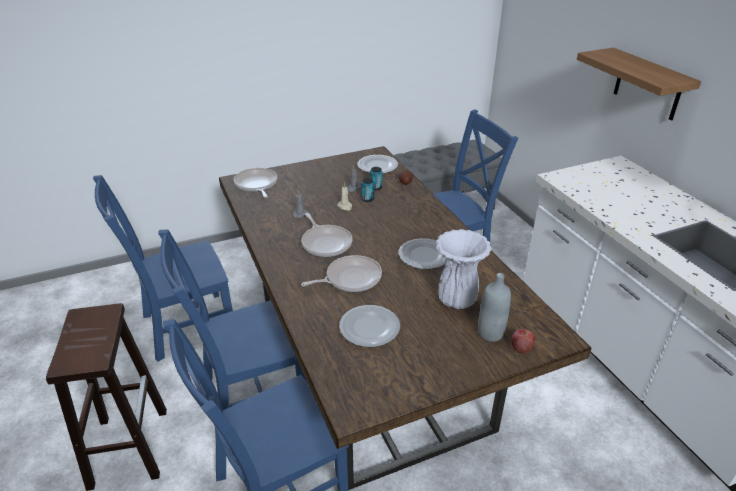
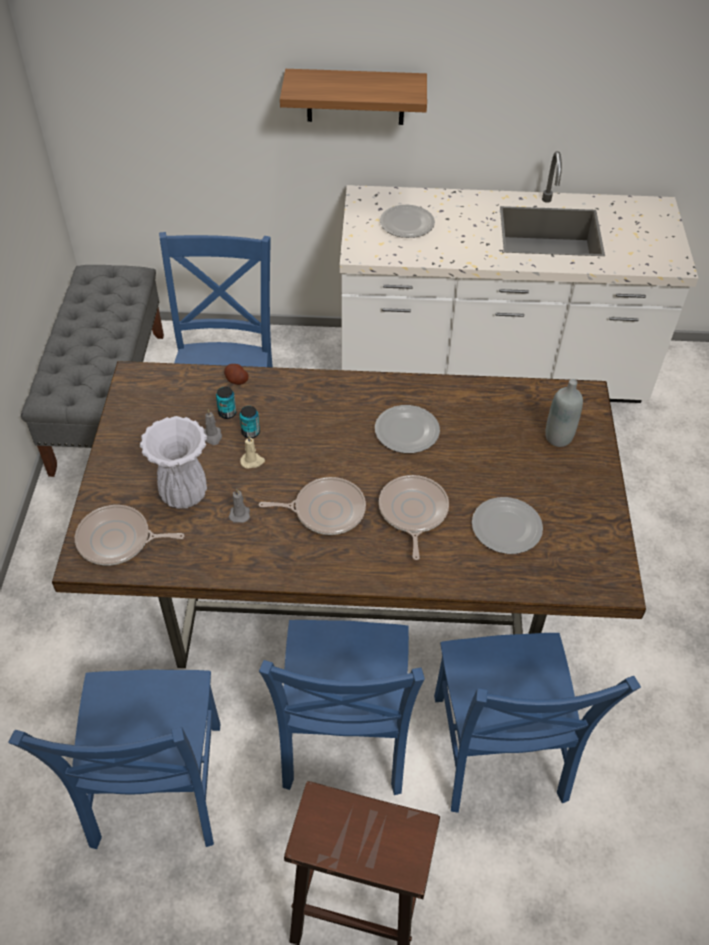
camera: 65 degrees left, 15 degrees up
plate [358,155,398,174] -> plate moved to [380,205,435,238]
white vase [436,229,492,309] -> white vase moved to [140,416,207,509]
apple [512,329,535,354] -> none

